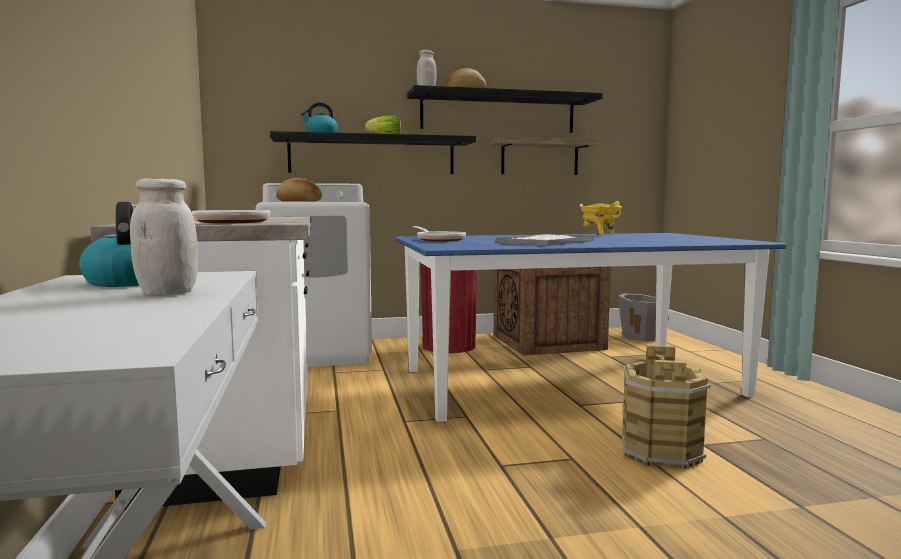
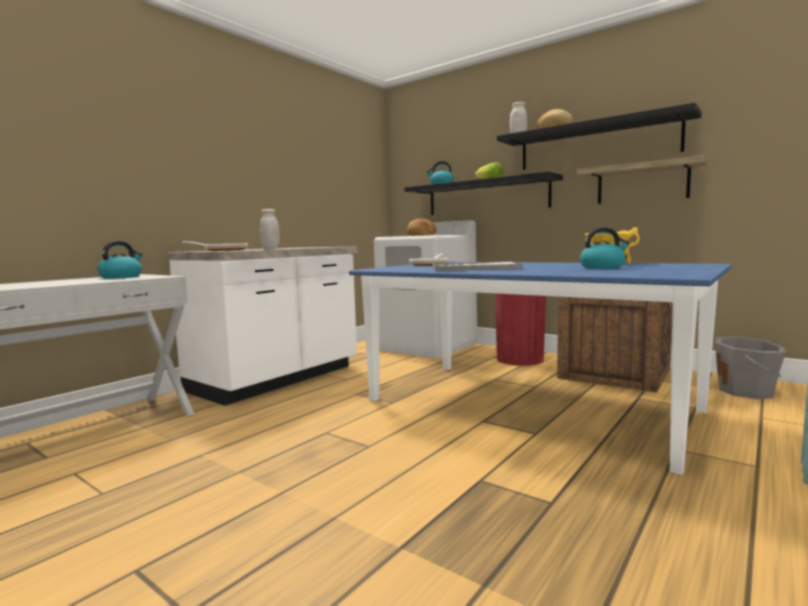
camera: 50 degrees right, 0 degrees up
white jar [130,178,198,296] -> white jar moved to [260,209,280,249]
brown bucket [621,345,710,469] -> none
none -> kettle [580,227,629,269]

